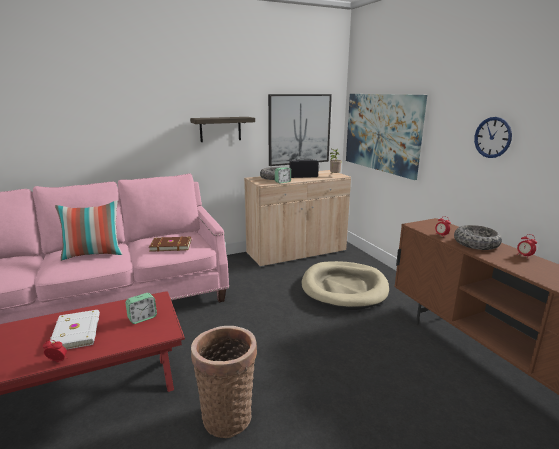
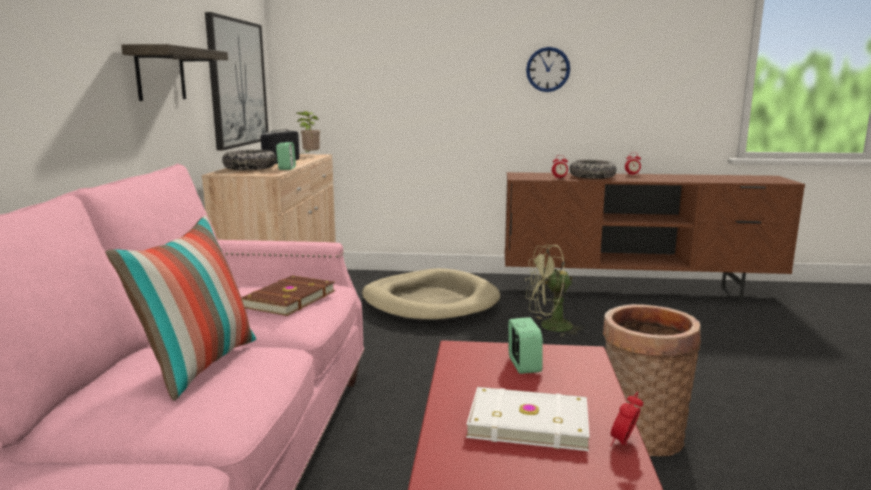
camera: 60 degrees left, 5 degrees down
picture [346,94,427,180] -> none
none -> green fan [525,245,584,337]

